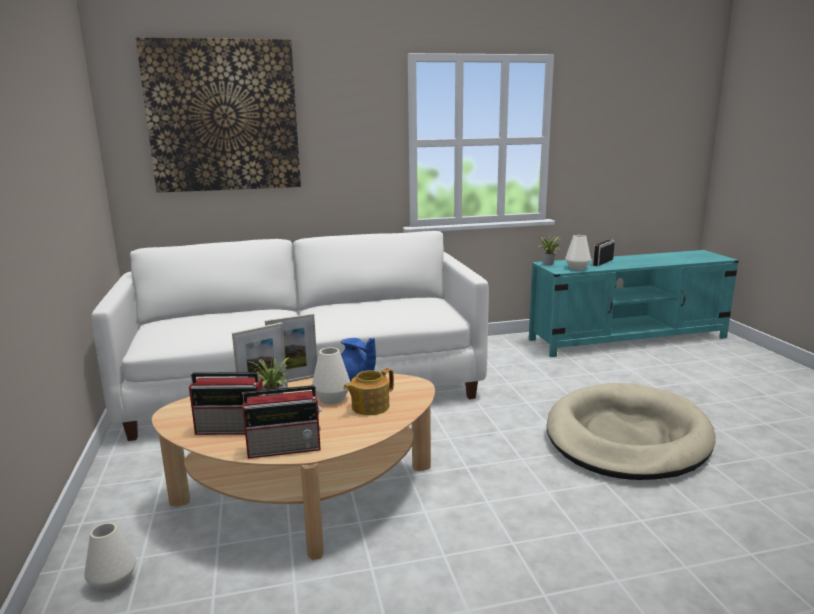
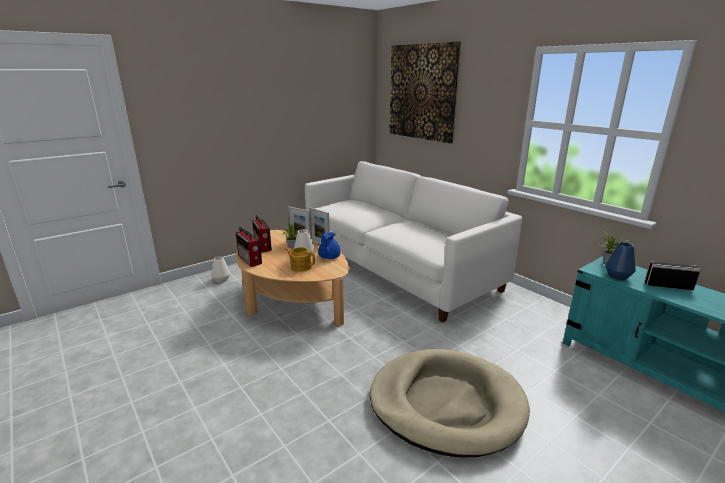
camera: 65 degrees right, 5 degrees up
white vase [565,235,591,270] -> blue vase [605,242,636,280]

